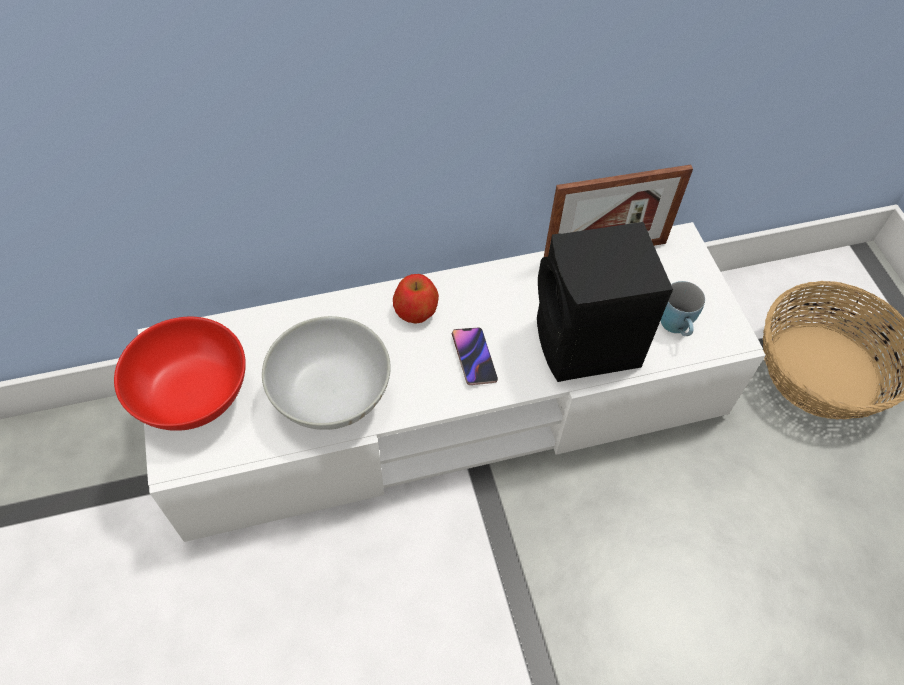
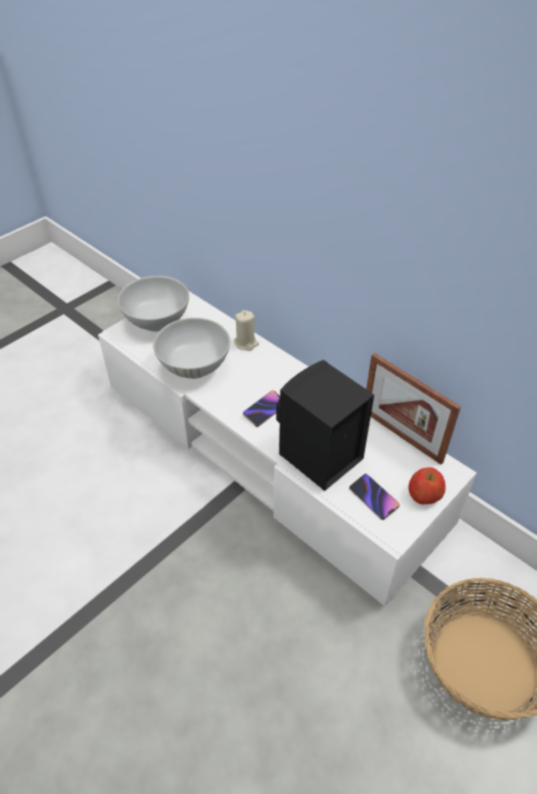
camera: 60 degrees right, 10 degrees down
red bowl [114,317,246,431] -> white bowl [117,276,189,332]
apple [393,274,439,324] -> apple moved to [408,467,446,504]
blue mug [661,281,705,336] -> phone [349,474,399,520]
none -> beige candle [234,310,259,351]

